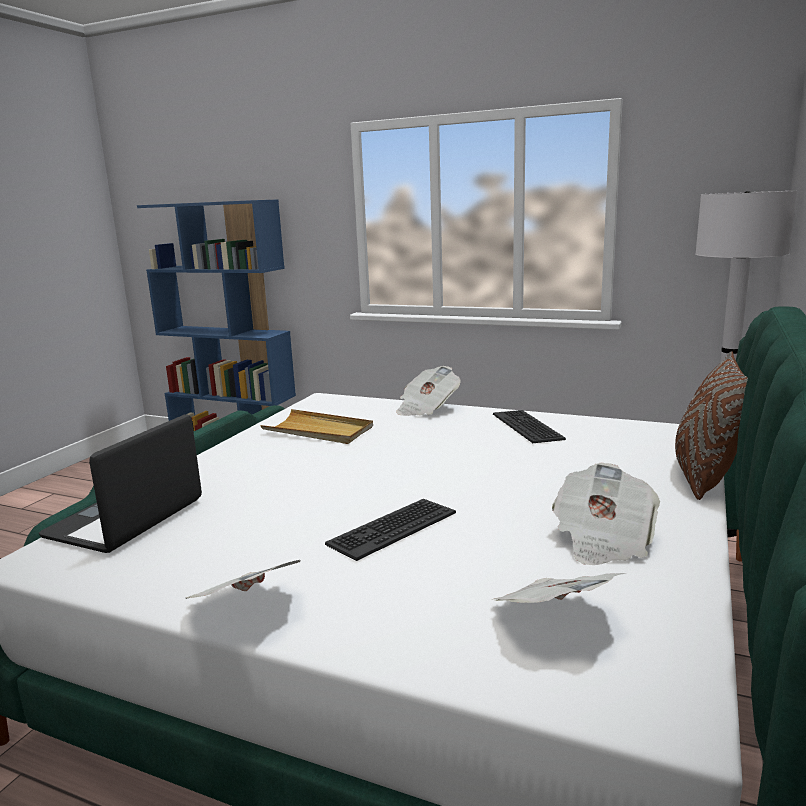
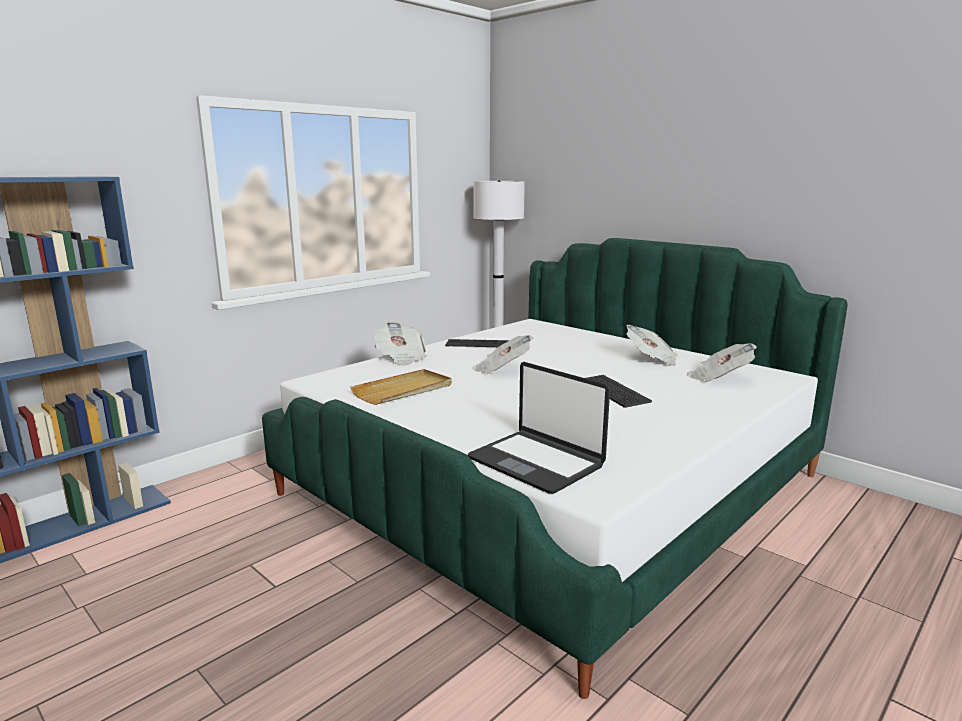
camera: 70 degrees left, 0 degrees up
newspaper [185,560,301,599] -> newspaper moved to [472,335,533,374]
brown pillow [675,351,748,500] -> none

